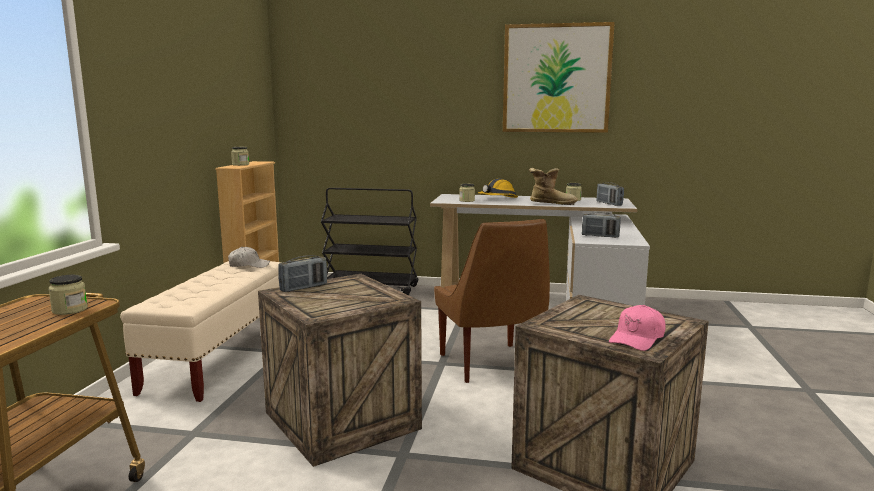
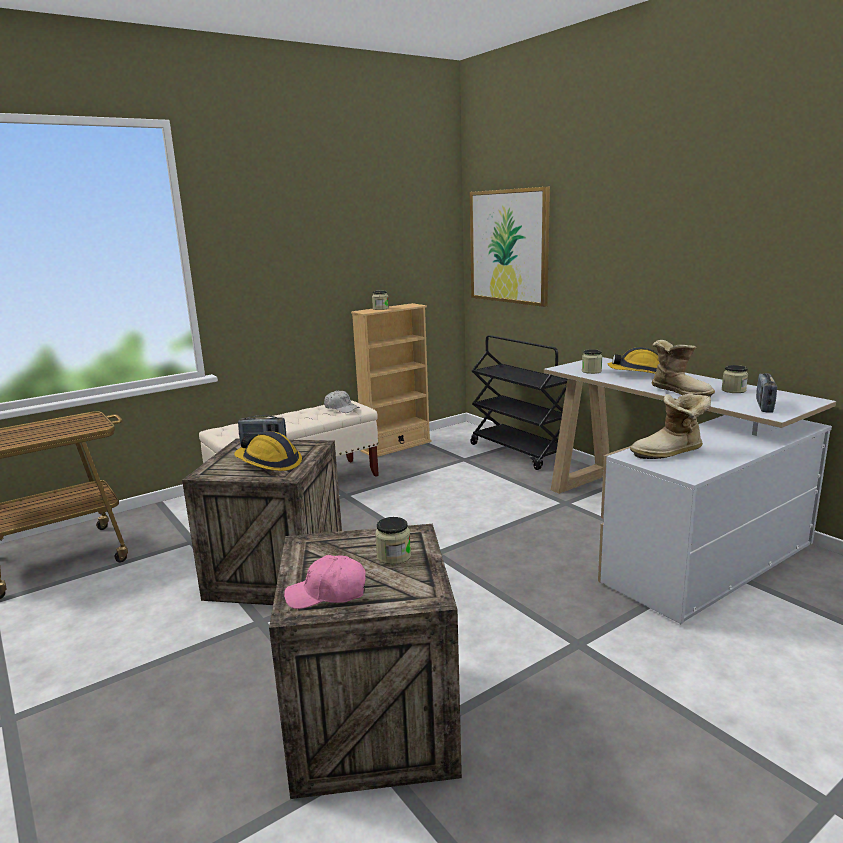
camera: 45 degrees right, 5 degrees up
jar [48,275,88,315] -> jar moved to [375,517,411,565]
brown chair [434,219,550,383] -> none
picture [503,22,615,133] -> picture moved to [470,187,550,307]
radio [582,212,621,238] -> boot [630,393,711,459]
none -> hard hat [234,431,302,471]

